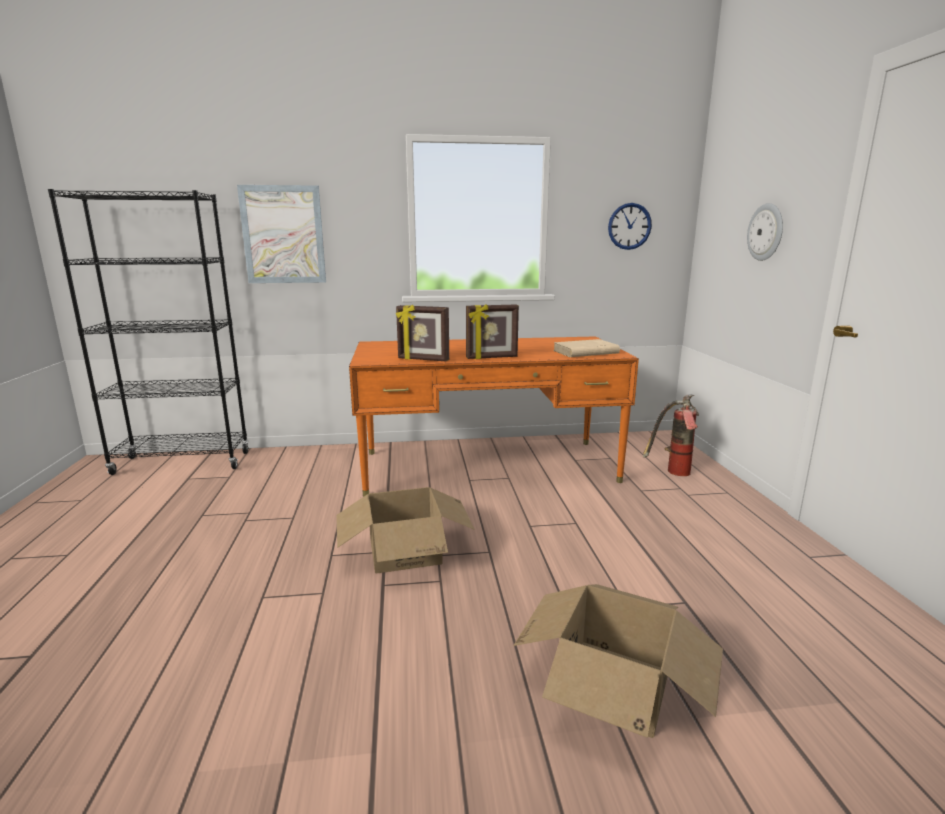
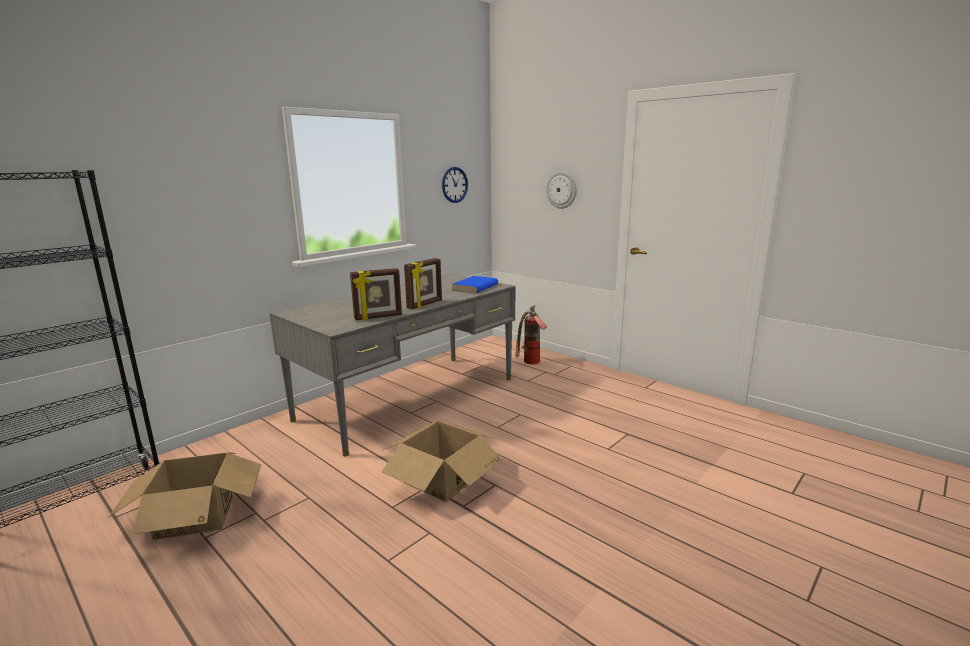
camera: 40 degrees left, 0 degrees up
picture [237,185,326,283] -> none
orange desk [349,336,639,497] -> grey desk [270,274,515,457]
cardboard box [513,584,723,738] -> cardboard box moved to [109,453,262,540]
beige book [553,339,620,357] -> blue book [452,276,498,293]

